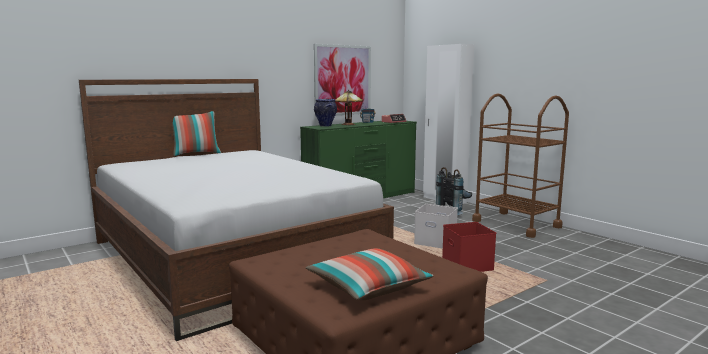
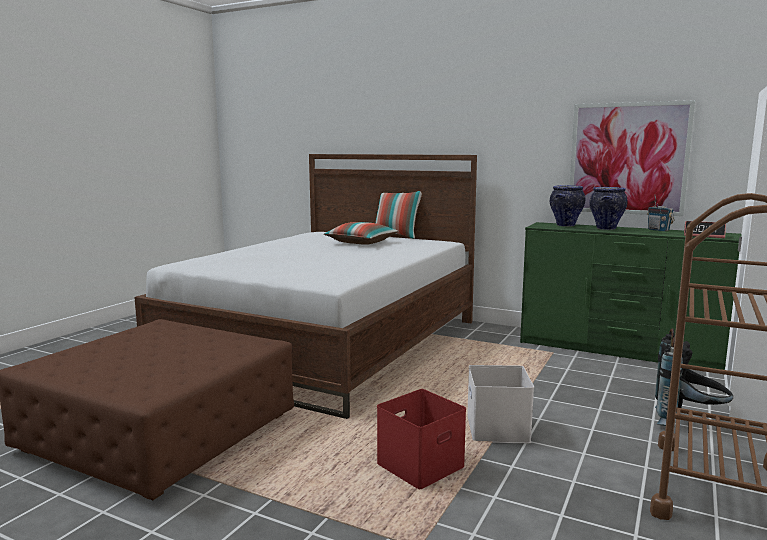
camera: 65 degrees right, 0 degrees up
pillow [306,248,433,300] -> pillow moved to [324,222,398,245]
table lamp [335,89,363,125] -> vase [589,187,627,230]

